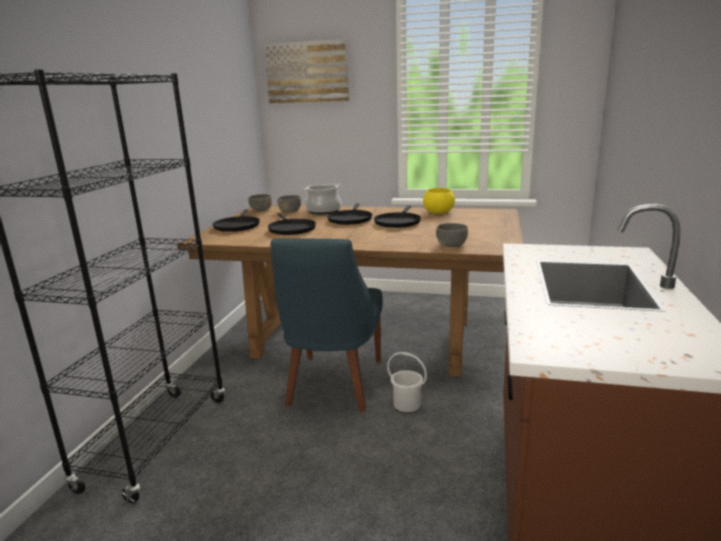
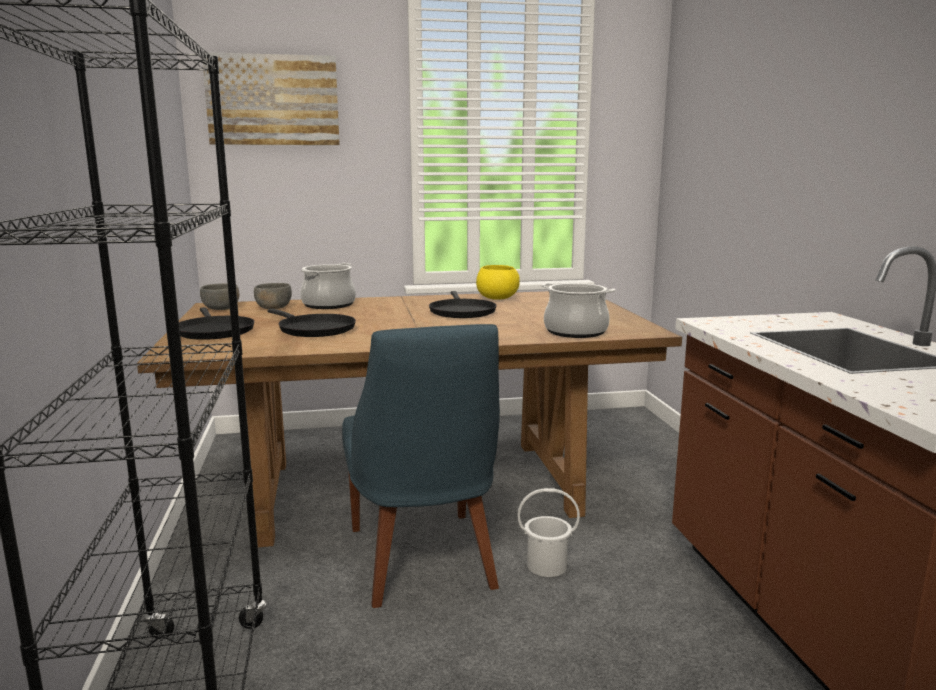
camera: 25 degrees left, 5 degrees down
black frying pan [327,203,372,225] -> none
grey bowl [436,223,468,247] -> cooking pot [541,283,615,338]

